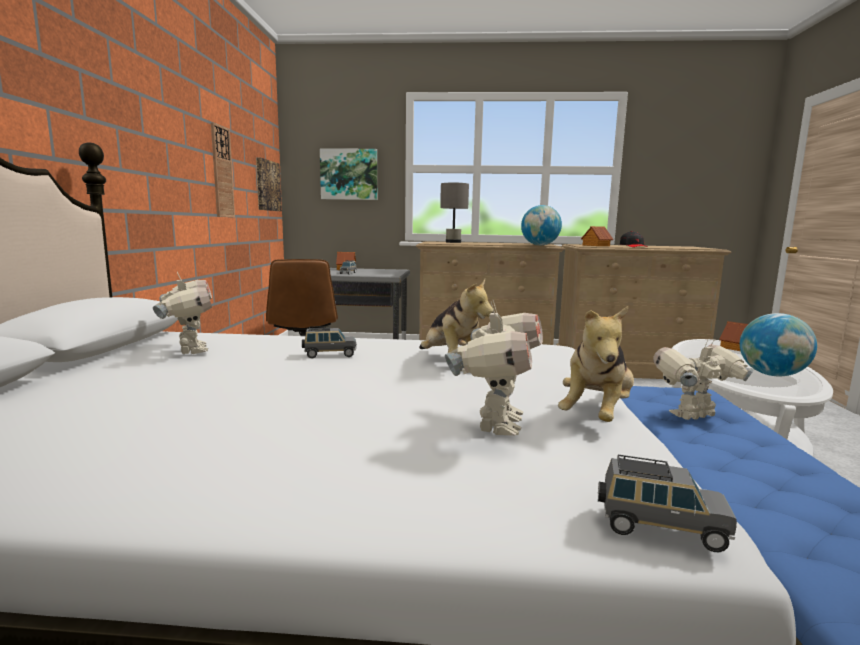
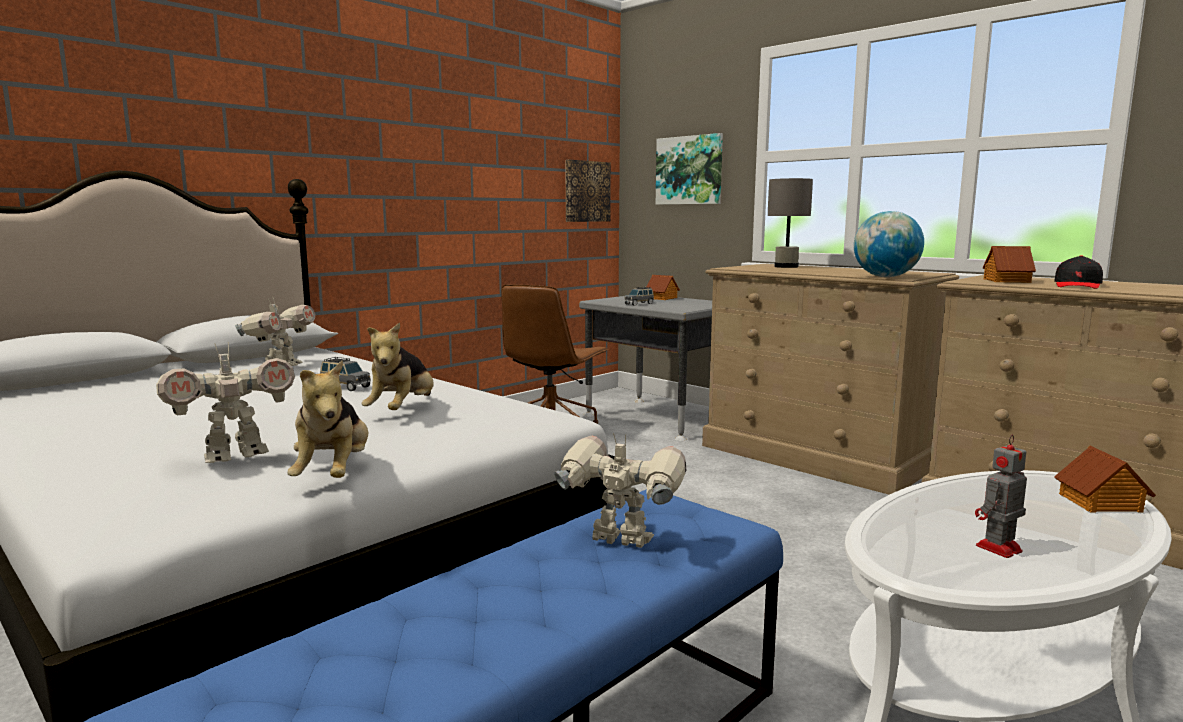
camera: 40 degrees right, 0 degrees up
wall clock [211,122,235,217] -> none
plush toy [558,306,634,422] -> plush toy turned 75 degrees counterclockwise [287,360,368,478]
grey toy car [598,455,737,552] -> none
globe [740,313,817,376] -> toy robot [975,435,1027,558]

